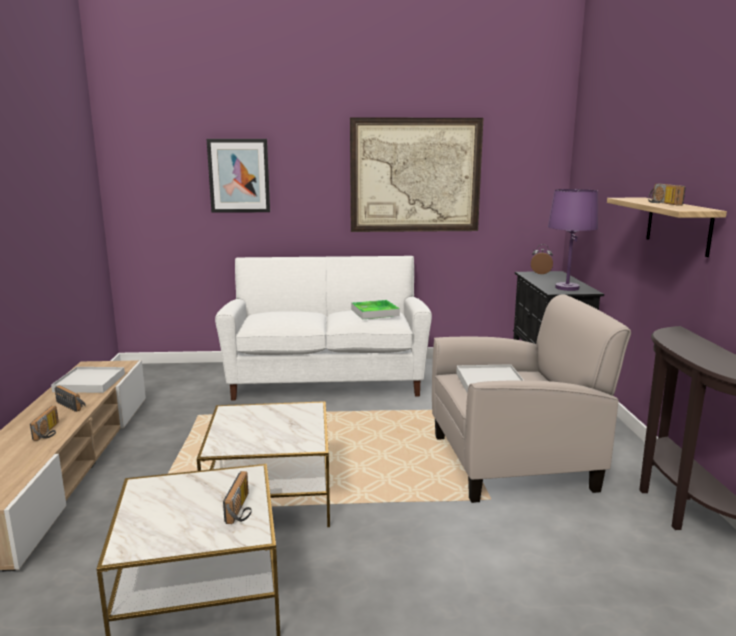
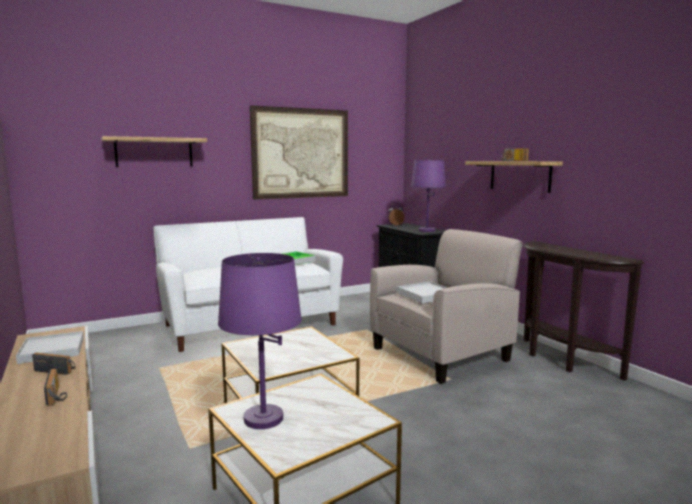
camera: 25 degrees left, 5 degrees down
picture [207,139,270,213] -> shelf [101,136,207,167]
radio [223,471,252,524] -> none
none -> purple table lamp [218,253,302,429]

